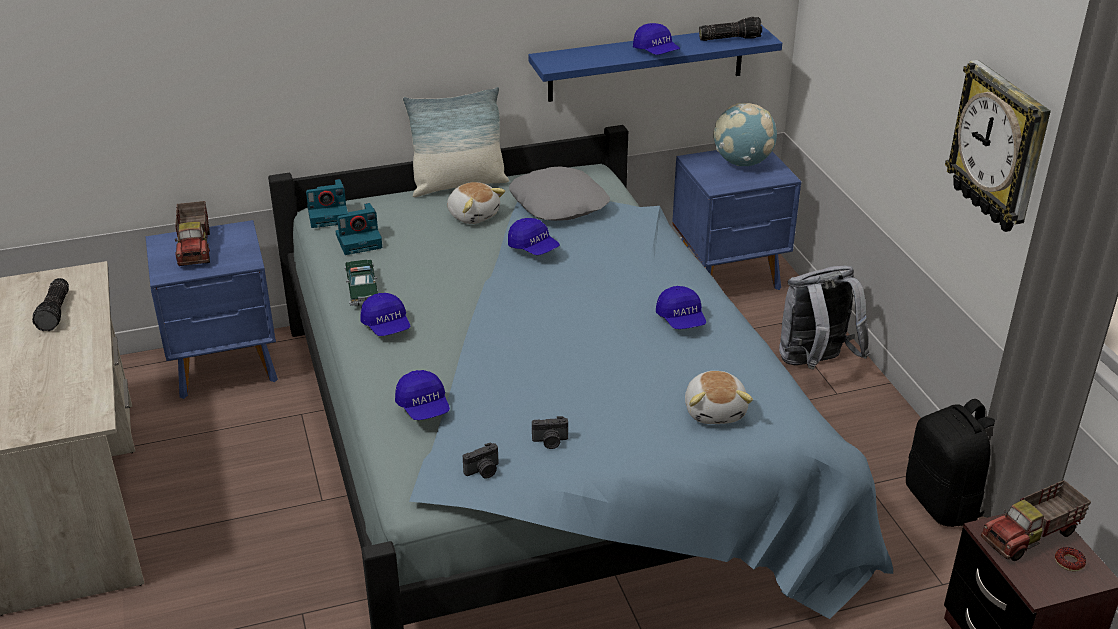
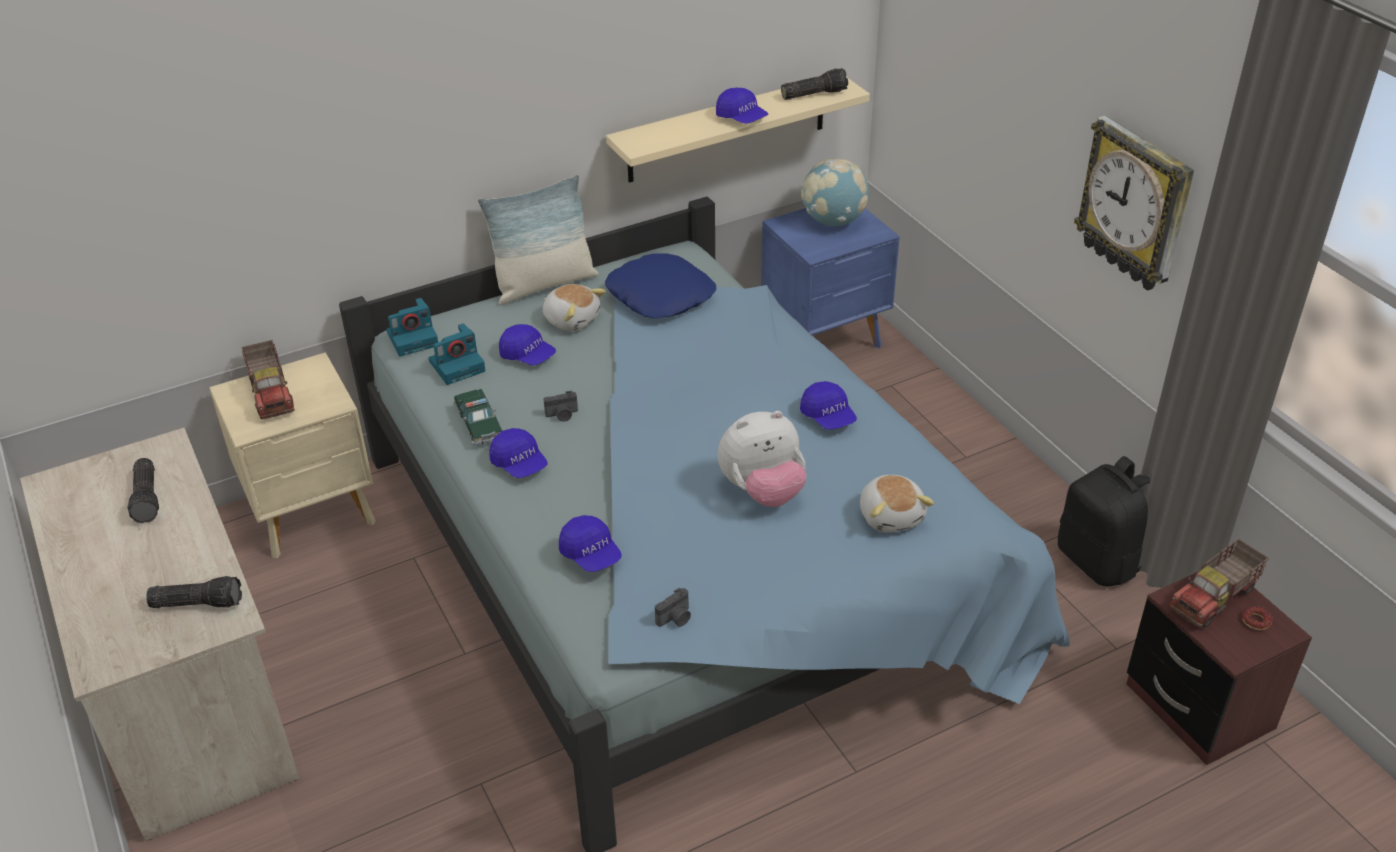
camera: 10 degrees left, 5 degrees up
blue nightstand [146,220,278,399] -> beige nightstand [209,352,376,558]
blue cap [508,218,560,255] -> blue cap moved to [499,324,556,365]
grey pillow [509,166,610,221] -> blue pillow [605,253,716,319]
blue shelf [528,25,782,102] -> beige shelf [606,77,870,183]
camera [532,416,568,449] -> camera moved to [544,391,578,422]
grey backpack [779,265,869,370] -> none
none -> flashlight [146,576,242,608]
none -> plush toy [718,411,807,507]

